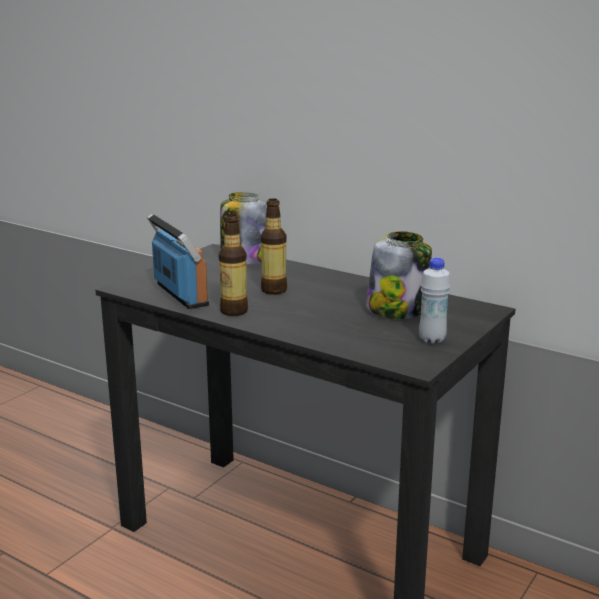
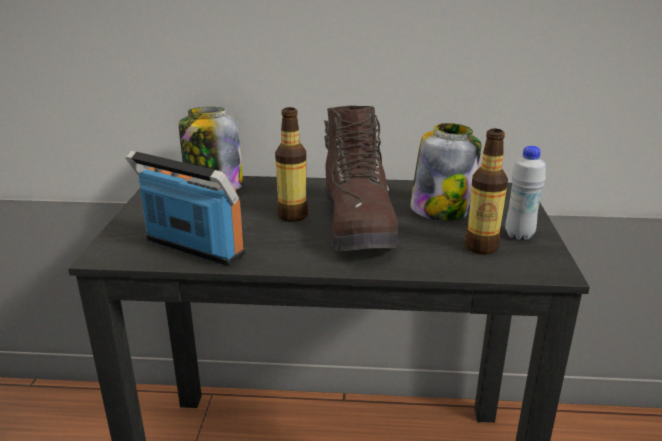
camera: 30 degrees left, 5 degrees up
bottle [219,214,248,316] -> bottle moved to [465,129,508,255]
none -> brown boot [324,106,399,251]

